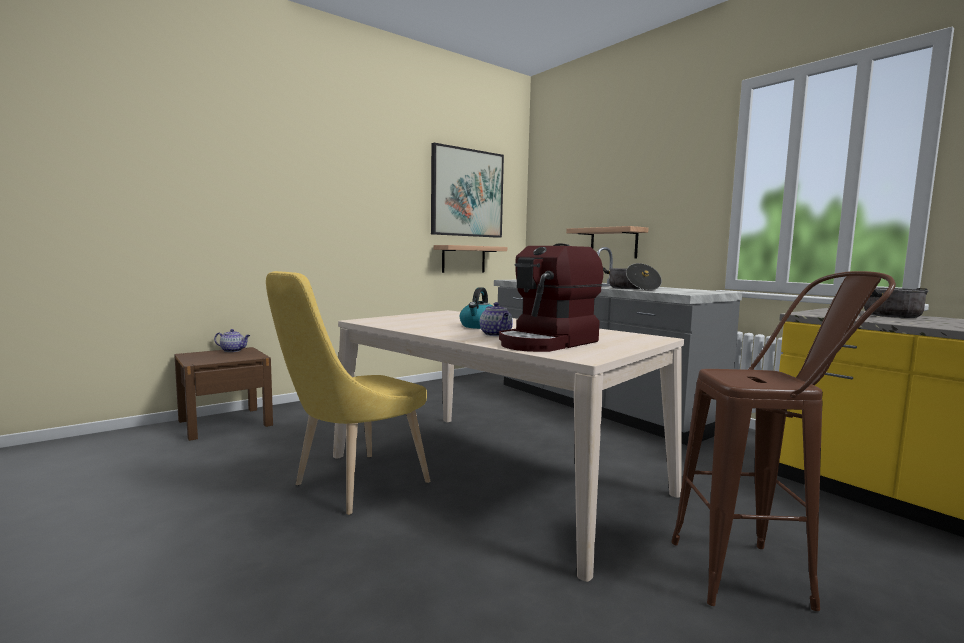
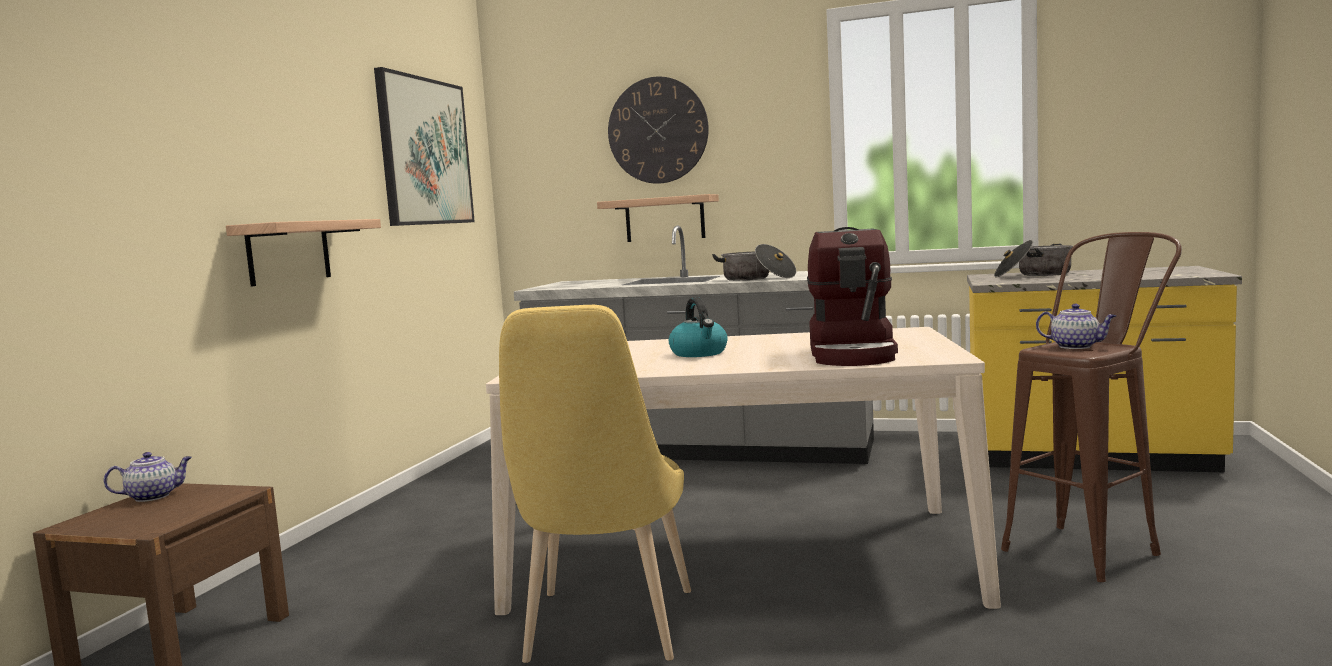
camera: 35 degrees left, 0 degrees up
shelf [434,245,507,273] -> shelf moved to [226,219,381,287]
teapot [480,302,513,336] -> teapot moved to [1036,304,1116,349]
none -> wall clock [608,77,709,184]

